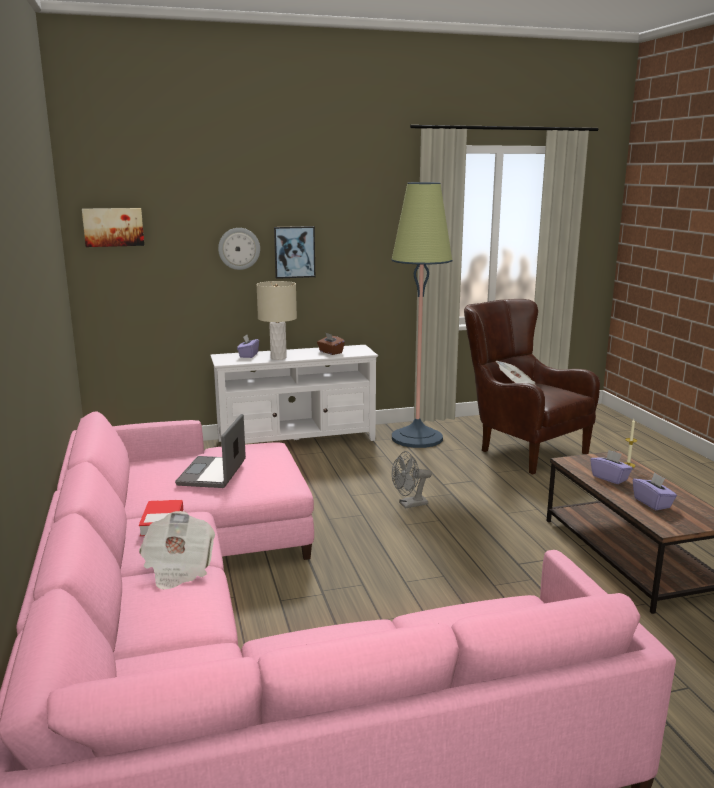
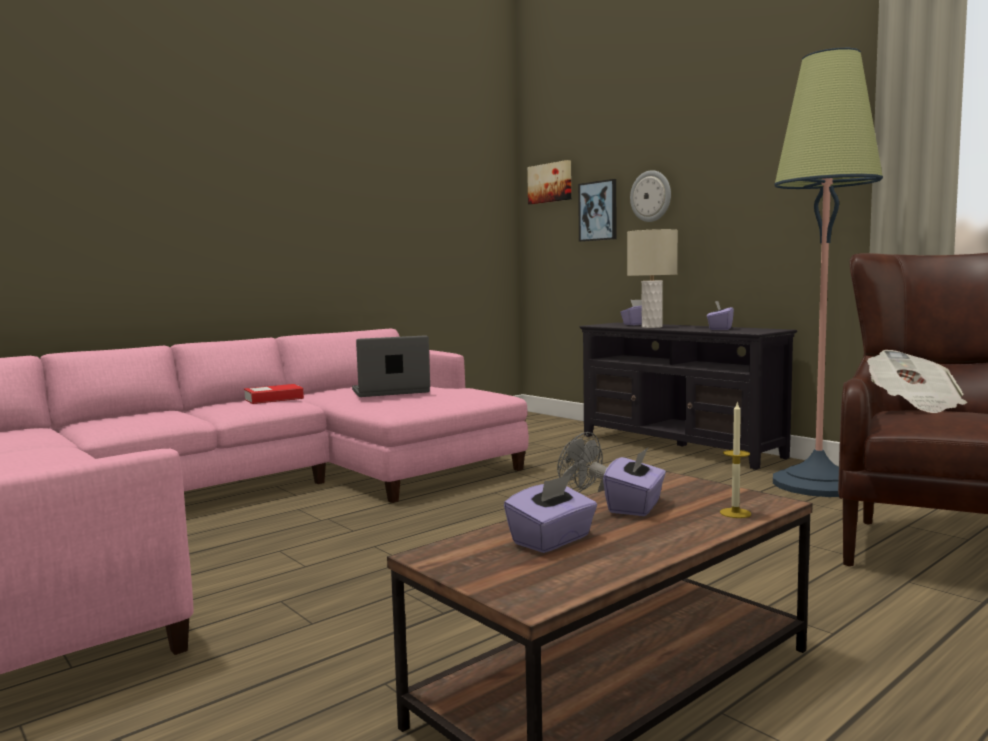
camera: 65 degrees right, 10 degrees down
newspaper [139,511,215,590] -> none
white tv stand [210,345,378,447] -> black tv stand [580,323,797,470]
picture [274,226,315,279] -> picture moved to [578,179,617,242]
brown tissue box [317,332,345,355] -> purple tissue box [707,301,734,330]

